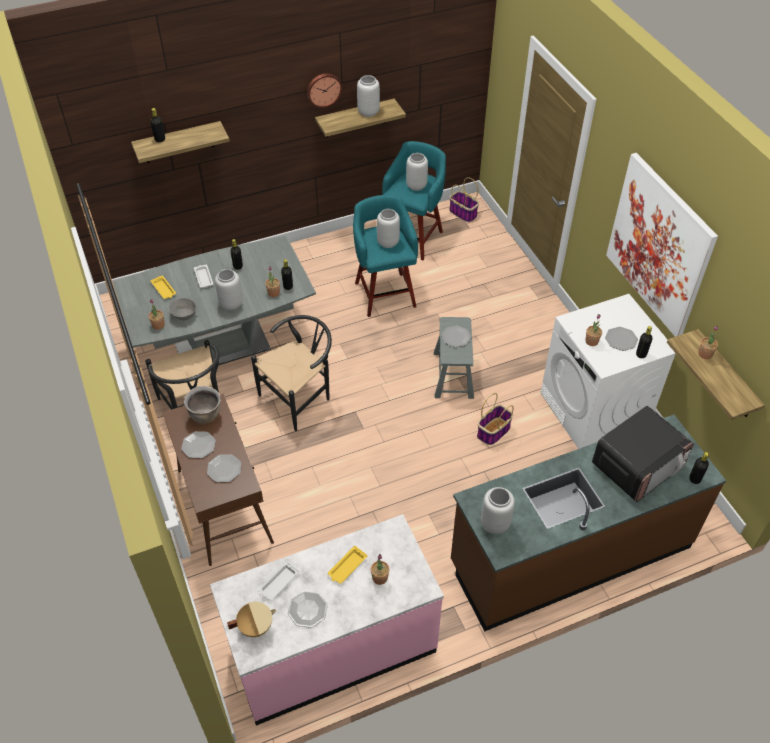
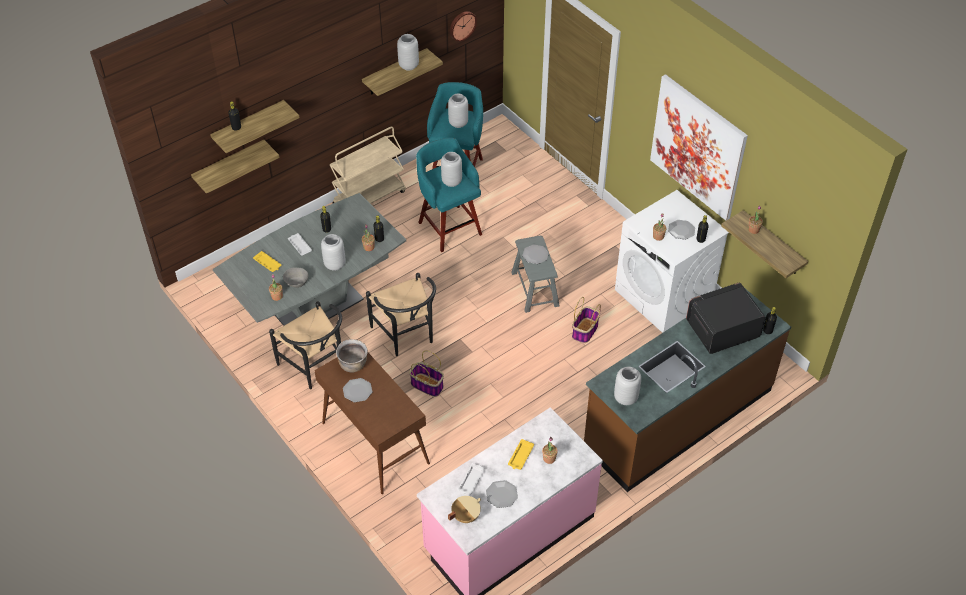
camera: 15 degrees left, 0 degrees up
plate [207,454,241,482] -> none
black chair [251,315,332,431] -> black chair turned 120 degrees clockwise [366,273,436,356]
wall clock [307,73,342,108] -> wall clock moved to [450,11,477,41]
basket [449,177,479,223] -> basket moved to [409,350,444,397]
microwave [592,406,694,502] -> microwave turned 150 degrees counterclockwise [686,283,766,354]
none -> shelf [191,140,279,194]
none -> beige cart [330,126,406,204]

